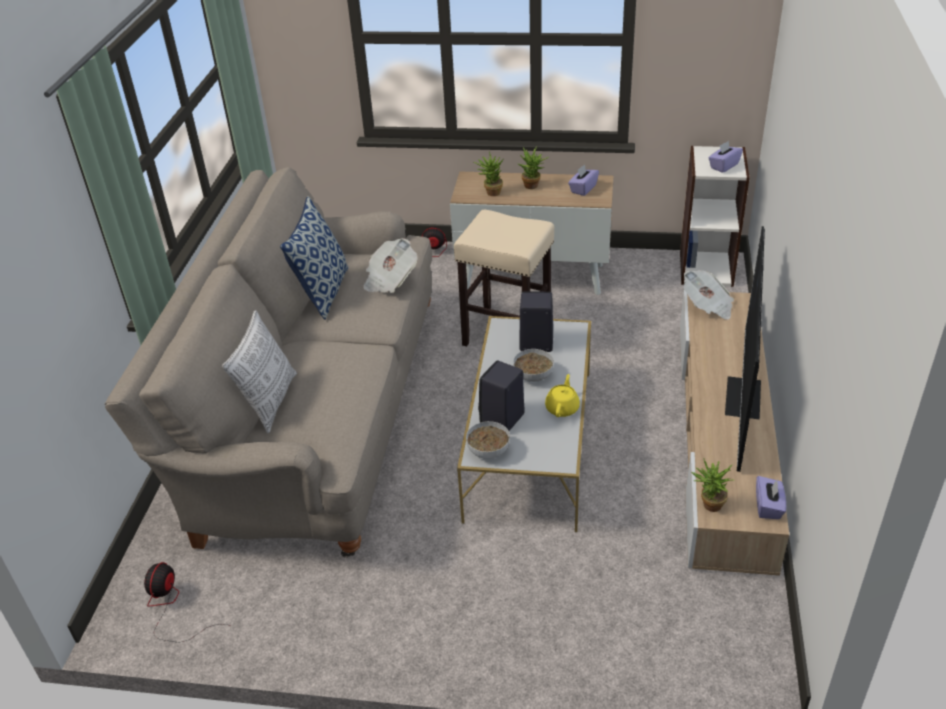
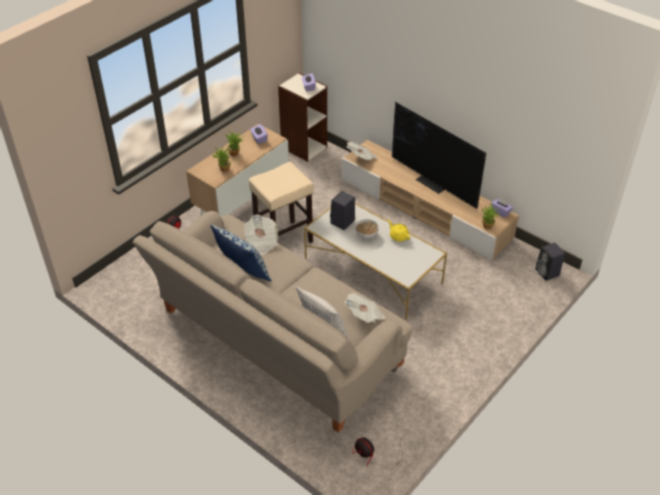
camera: 60 degrees left, 5 degrees up
bowl [466,421,510,459] -> none
black speaker [478,361,525,431] -> black speaker moved to [535,243,565,281]
none -> newspaper [344,293,385,323]

